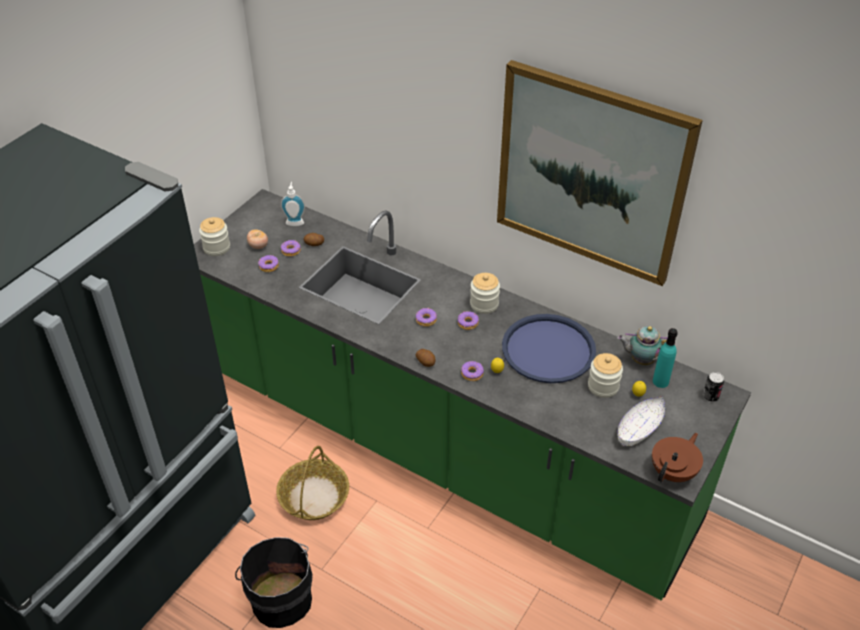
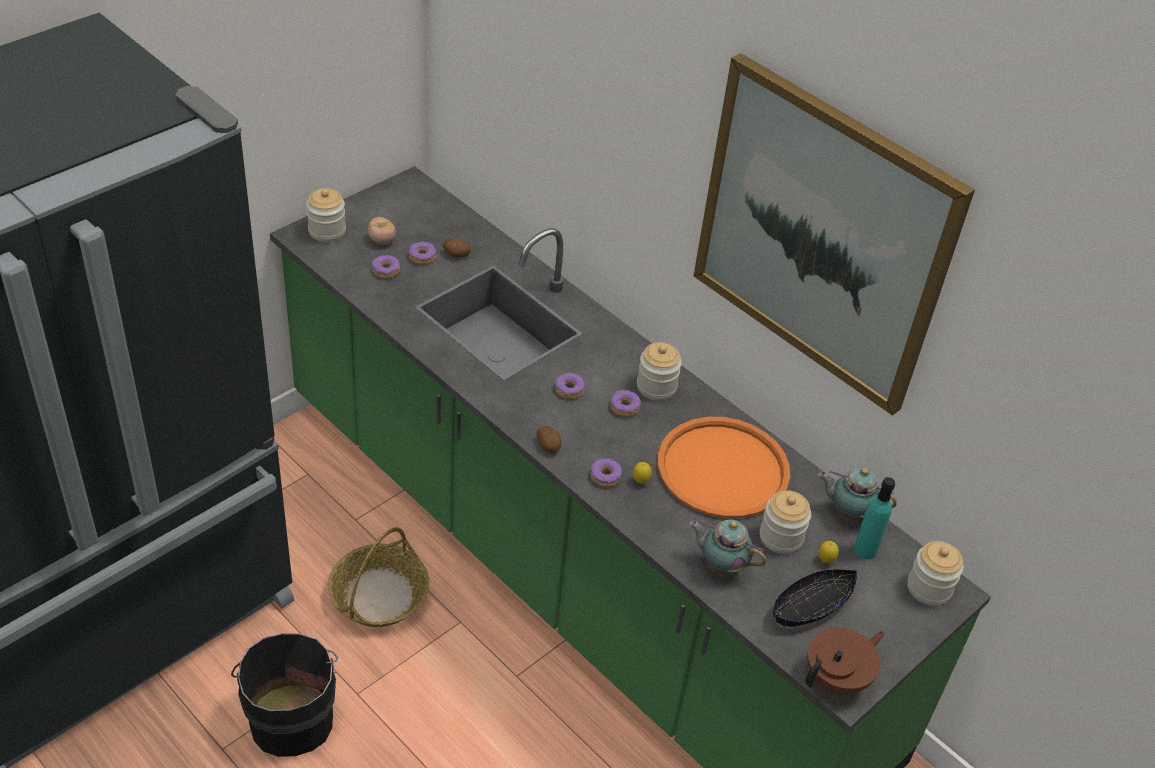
camera: 10 degrees right, 0 degrees up
soap dispenser [281,182,305,226] -> none
blue tray [502,314,596,383] -> orange tray [658,417,790,518]
white bowl [618,397,665,446] -> black bowl [773,569,857,627]
can [703,372,724,402] -> jar [907,541,964,606]
none -> teapot [689,519,767,577]

